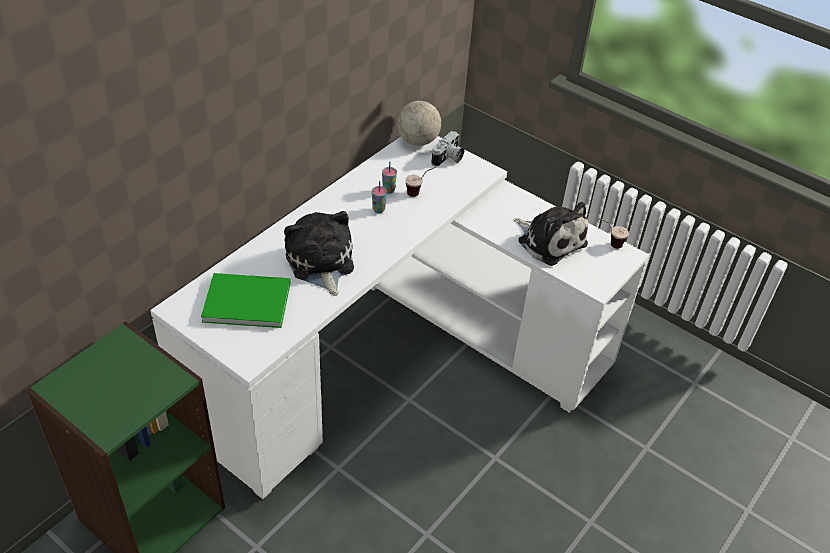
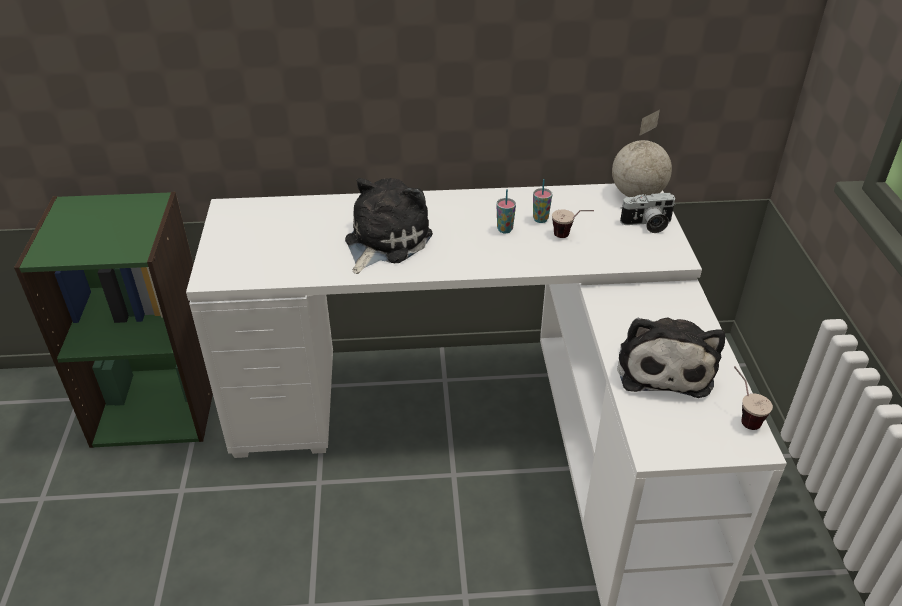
camera: 50 degrees right, 5 degrees down
green book [201,273,291,328] -> none

